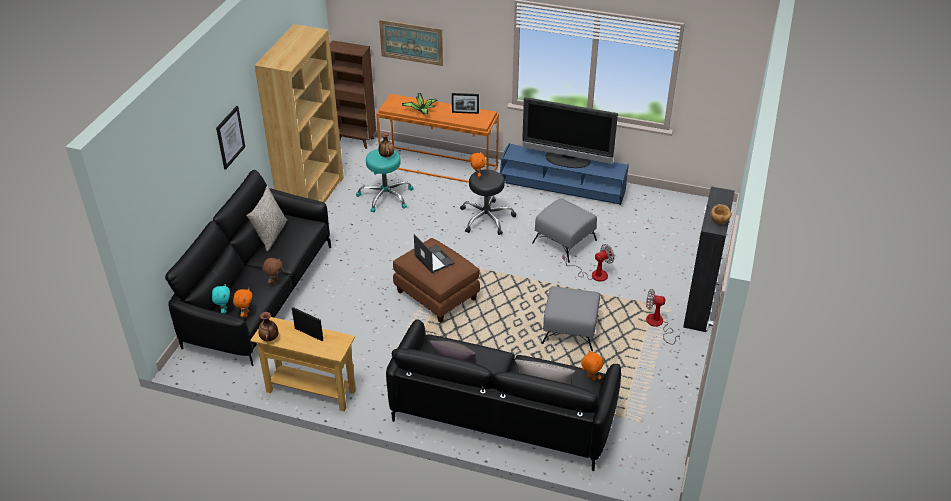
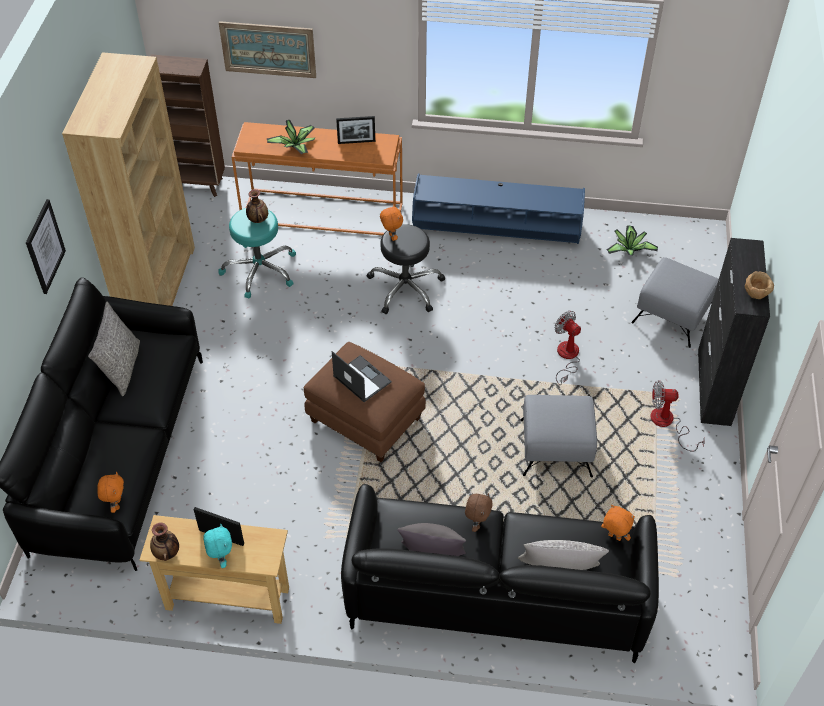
camera: 10 degrees left, 10 degrees up
turquoise plush toy [212,284,230,314] -> turquoise plush toy moved to [203,524,232,568]
brown plush toy [262,258,283,285] -> brown plush toy moved to [465,493,493,532]
television [522,97,618,168] -> none
grey ottoman [532,198,597,263] -> grey ottoman moved to [631,257,719,348]
fan [563,244,615,282] -> fan turned 90 degrees counterclockwise [555,311,581,385]
none -> potted plant [606,225,658,256]

